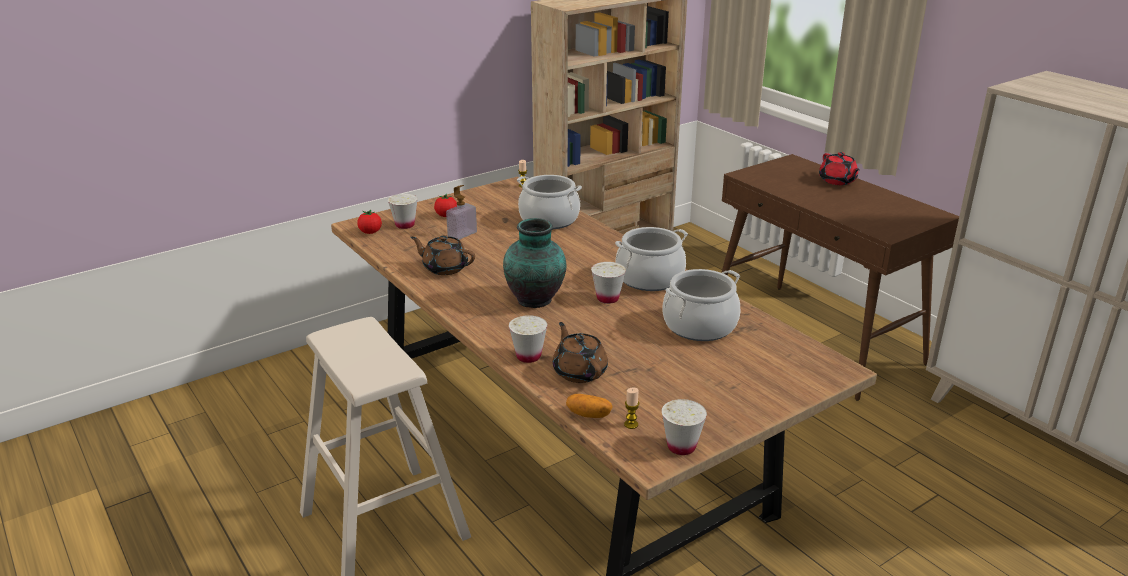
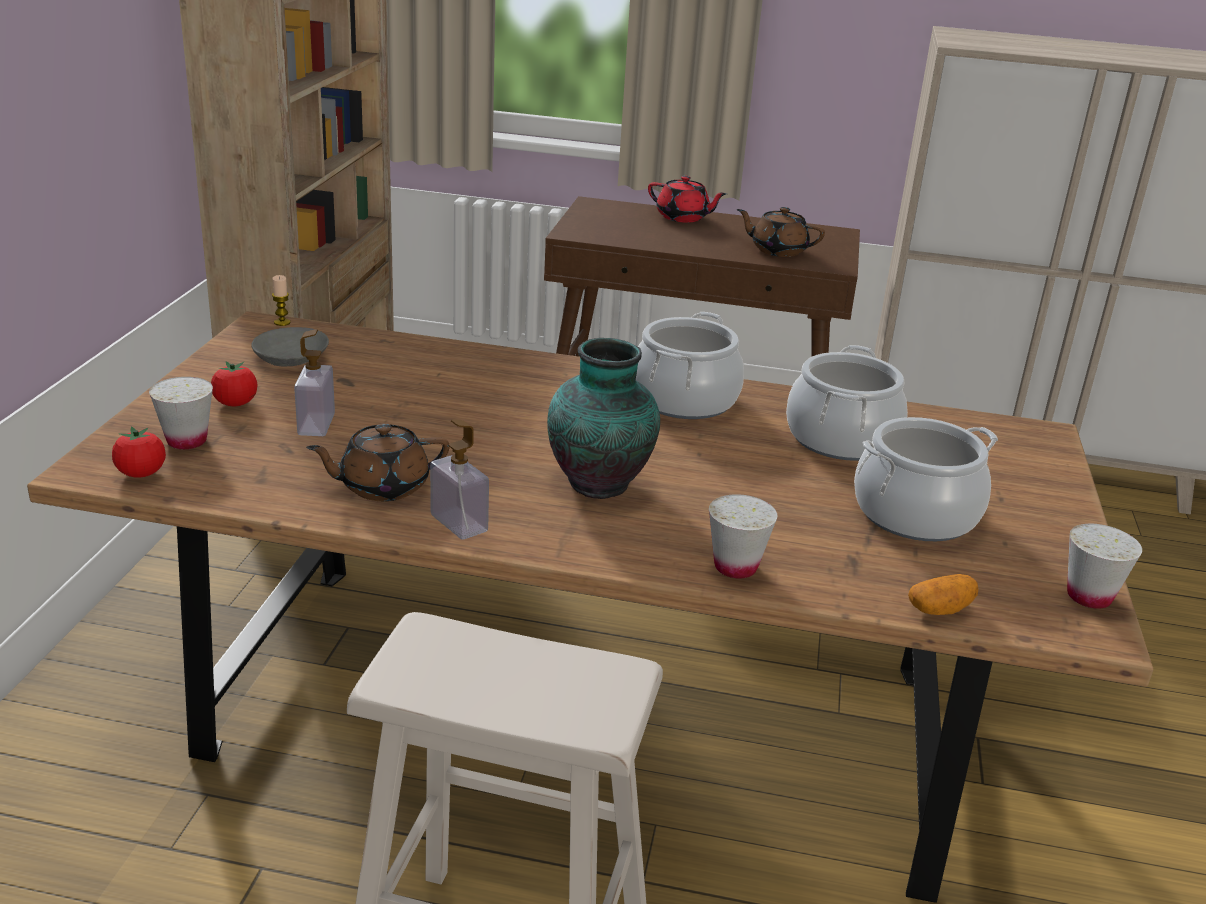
camera: 45 degrees left, 0 degrees up
cooking pot [517,175,582,229] -> cooking pot moved to [854,417,998,541]
brown teapot [553,322,608,383] -> brown teapot moved to [737,207,825,257]
white cup [591,262,626,304] -> none
candle [624,387,639,429] -> none
none -> grey bowl [251,327,329,366]
none -> soap dispenser [430,419,489,540]

